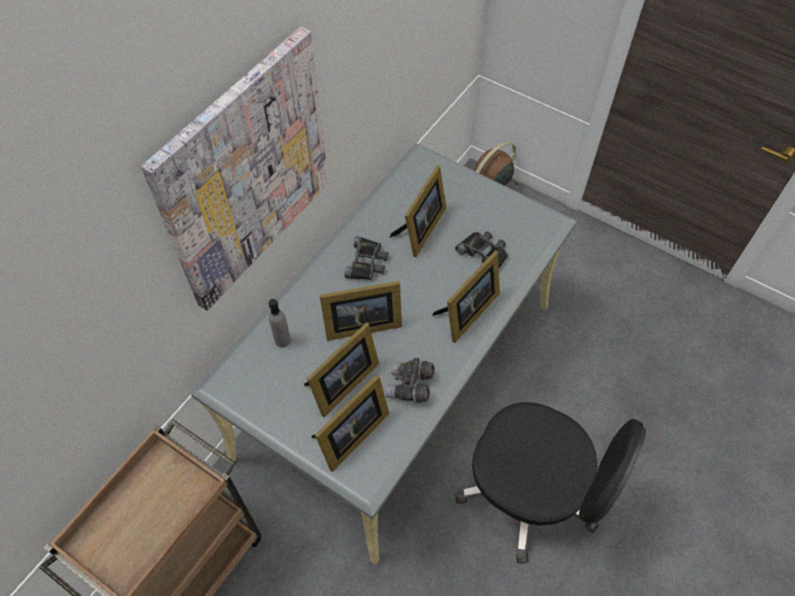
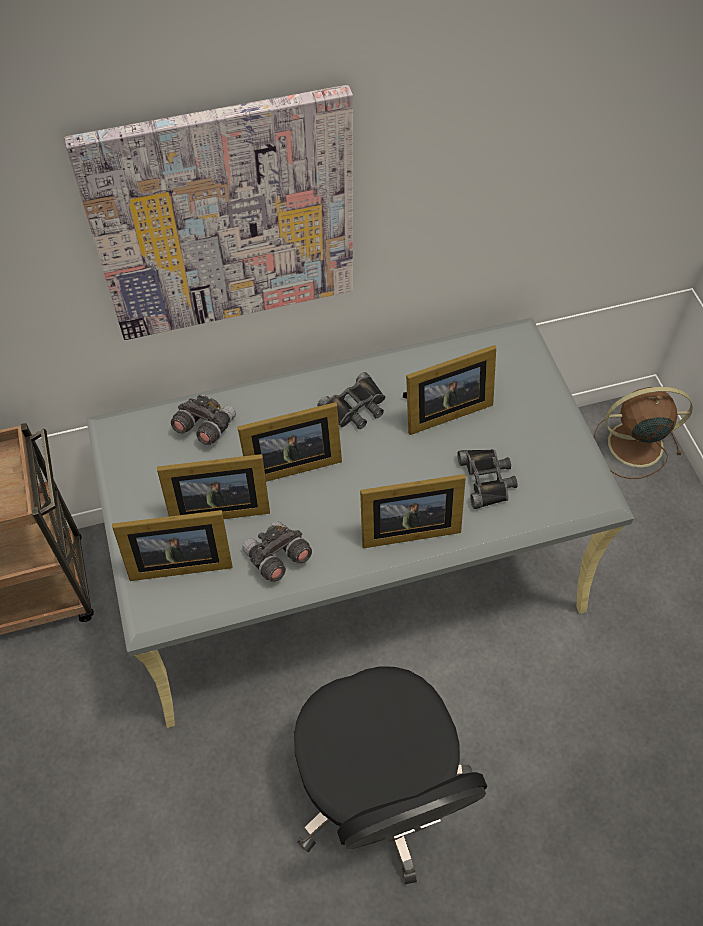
camera: 40 degrees right, 0 degrees up
grey bottle [268,299,291,348] -> grey binoculars [171,394,236,445]
picture frame [319,281,402,341] -> picture frame turned 45 degrees counterclockwise [237,402,342,482]

